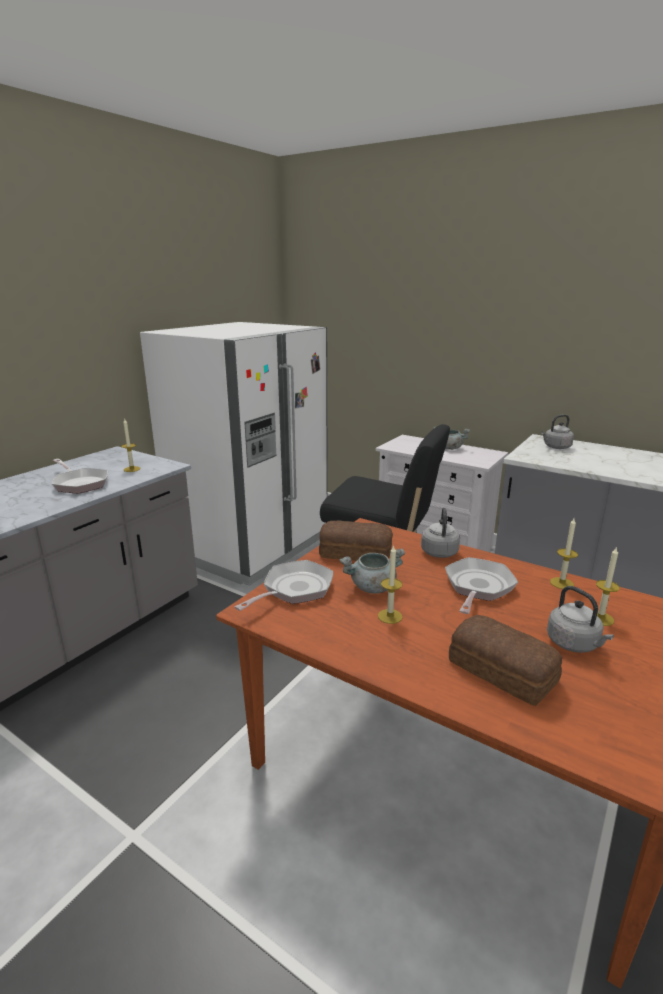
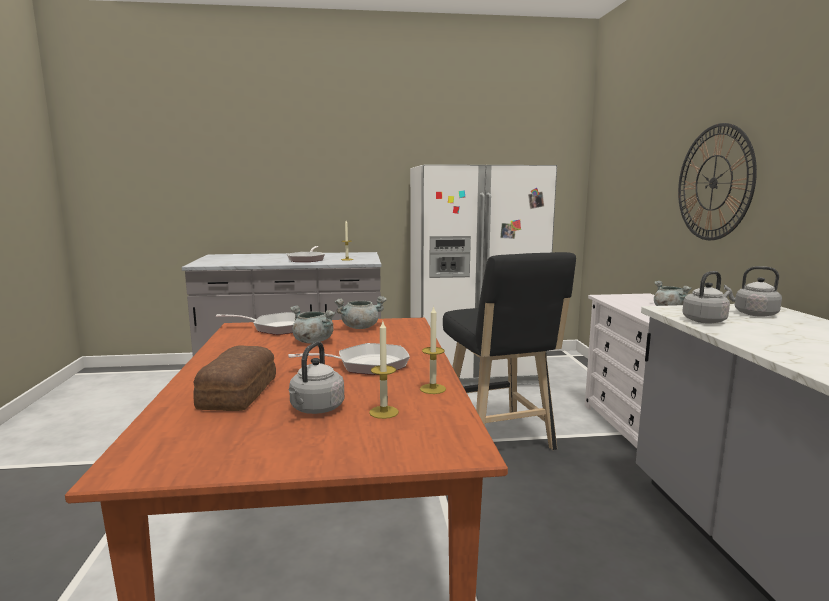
camera: 50 degrees right, 10 degrees down
bread [319,520,393,561] -> grey cooking pot [334,296,387,329]
candle [378,545,403,624] -> none
grey kettle [421,508,460,558] -> grey kettle moved to [682,271,730,324]
none -> wall clock [678,123,757,240]

